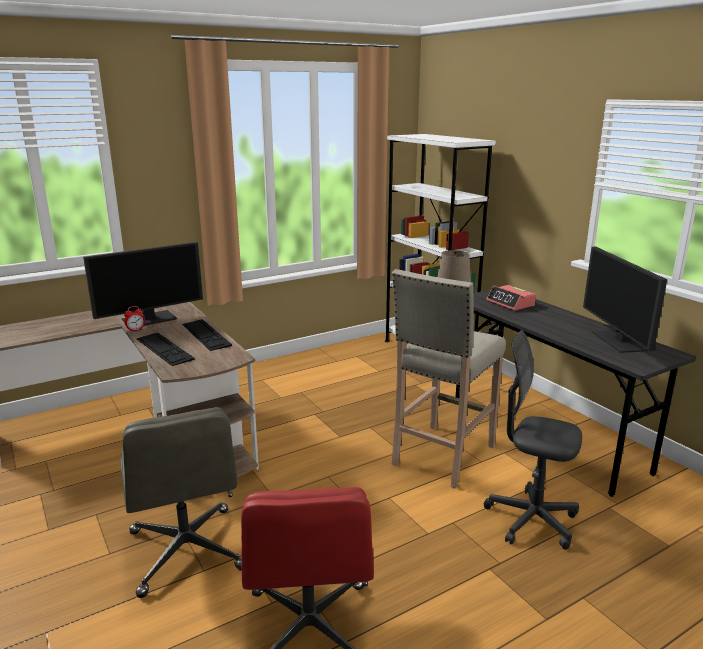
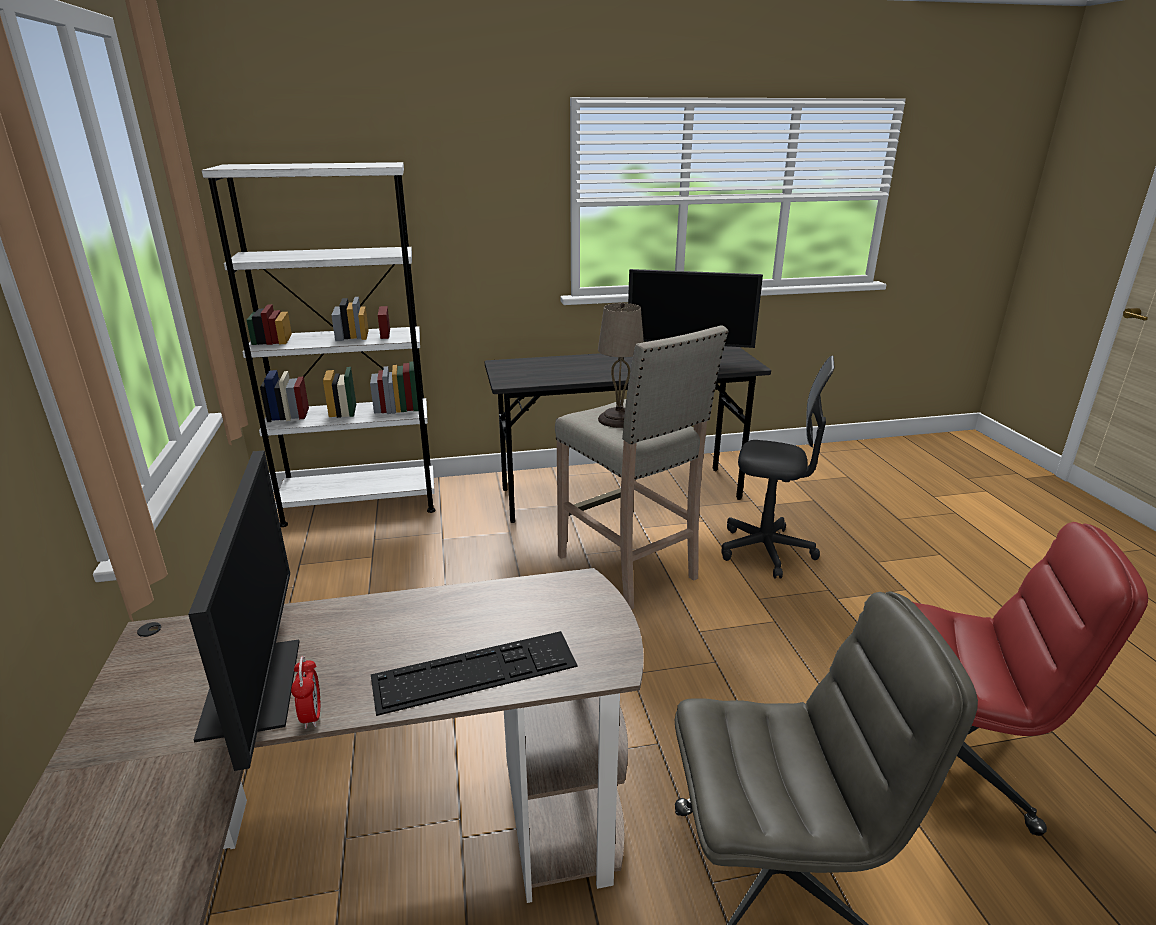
camera: 70 degrees left, 5 degrees up
keyboard [182,319,232,351] -> none
grey office chair [484,330,582,550] -> grey office chair turned 120 degrees counterclockwise [721,356,835,579]
alarm clock [486,285,536,311] -> none

